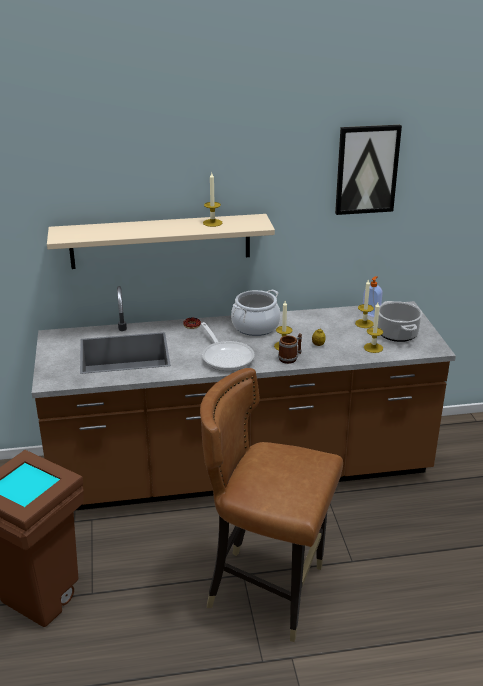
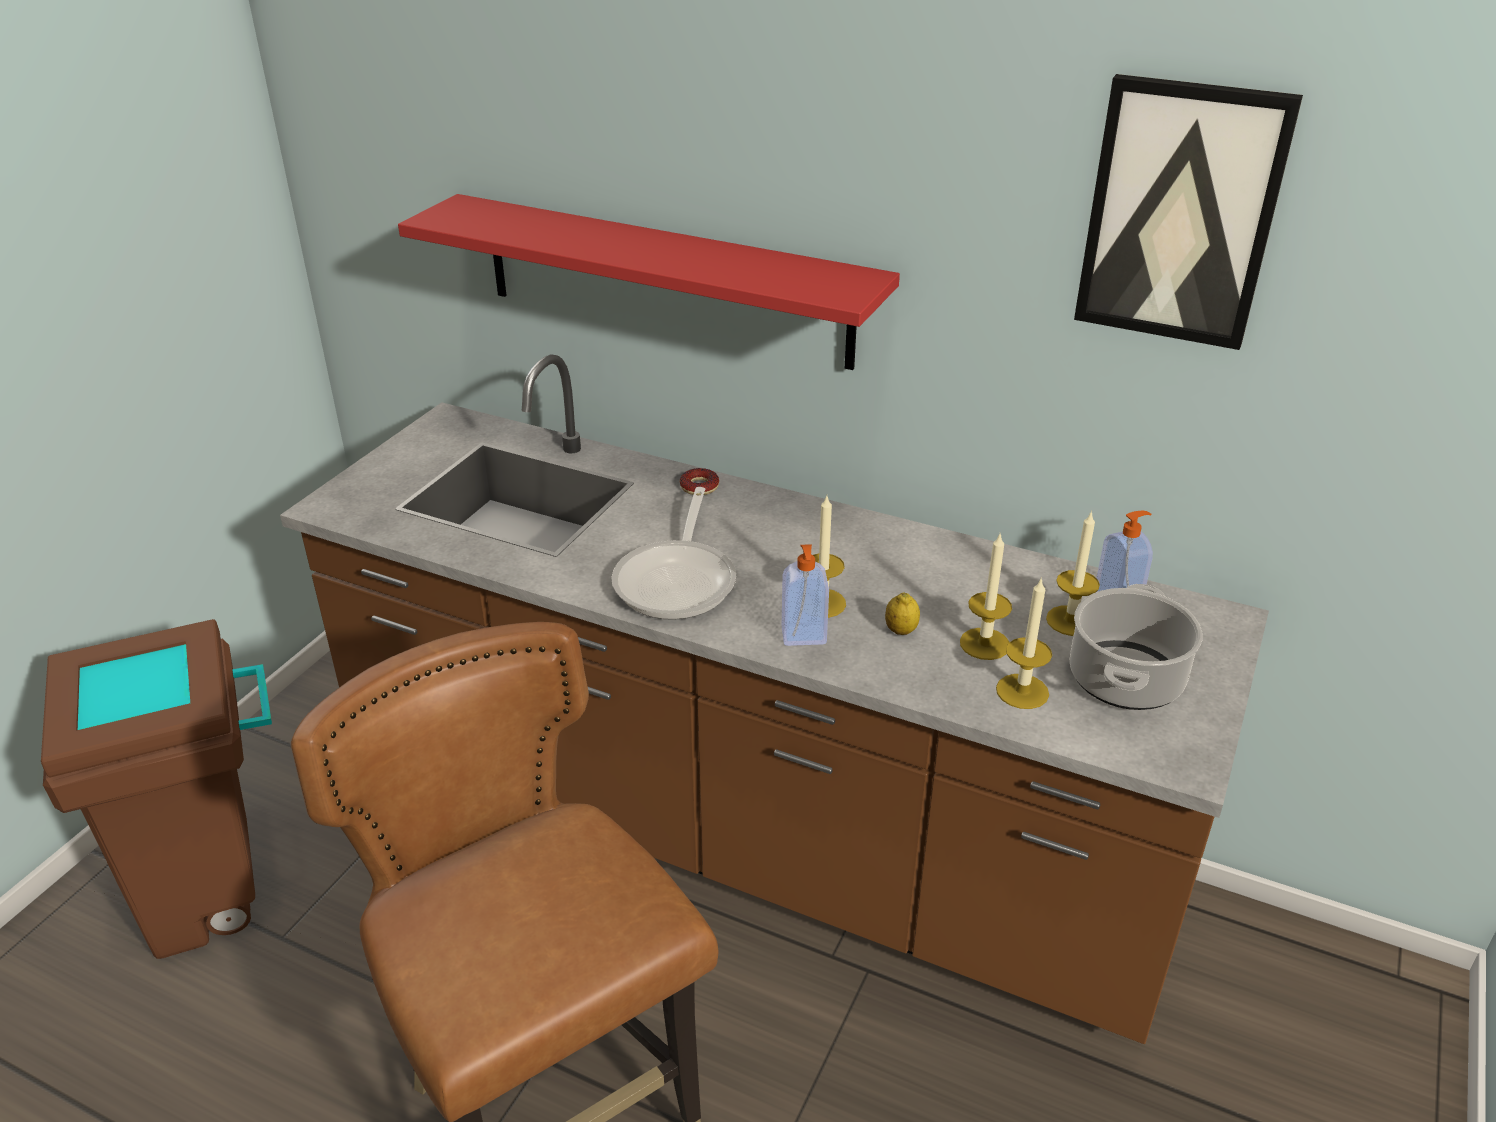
camera: 35 degrees right, 5 degrees up
beige shelf [47,214,275,269] -> red shelf [398,194,900,370]
candle [203,173,222,227] -> candle moved to [960,534,1012,660]
cooking pot [231,290,281,336] -> none
mug [278,333,302,364] -> soap dispenser [782,544,829,646]

